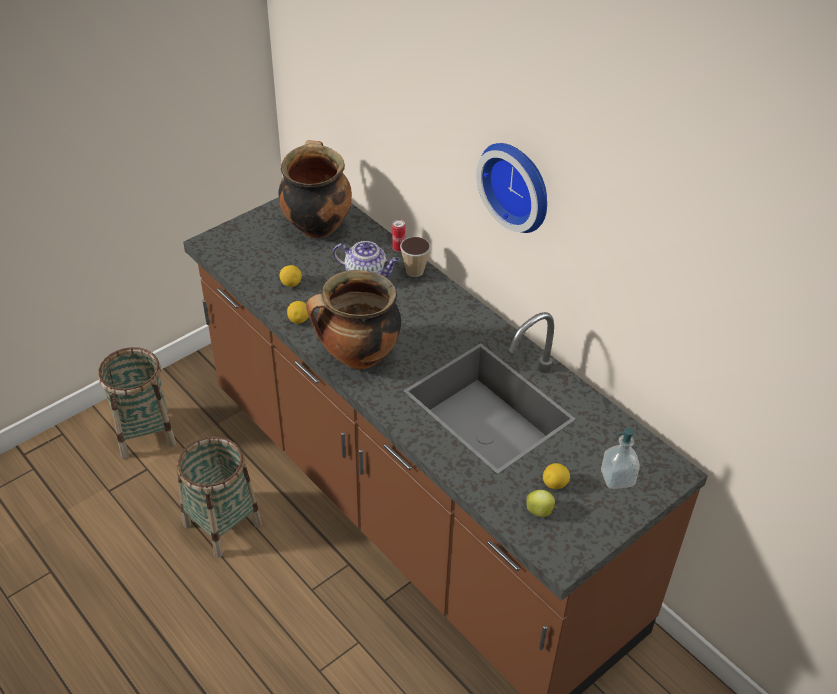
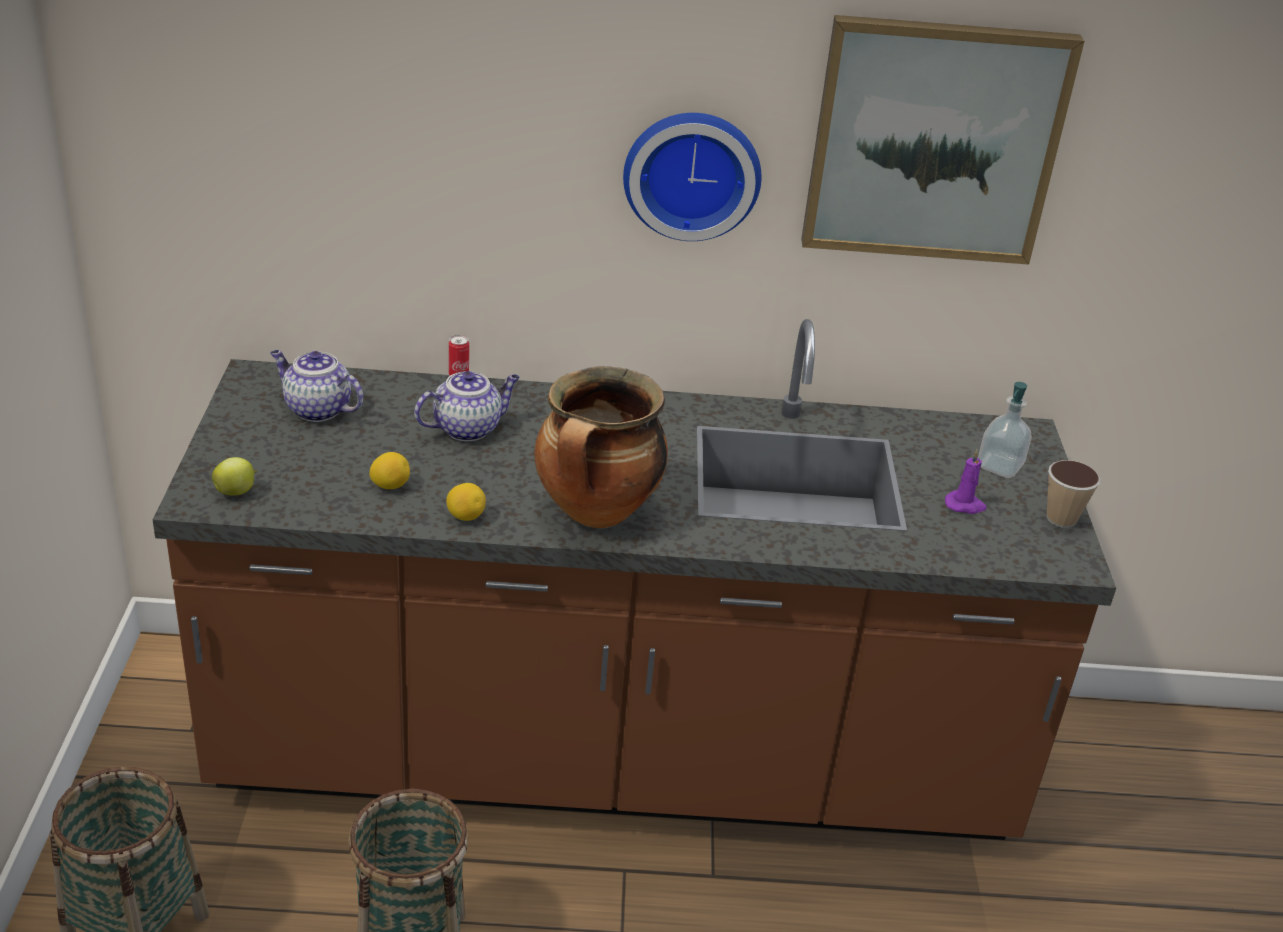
camera: 50 degrees left, 10 degrees down
cooking pot [278,140,352,238] -> teapot [270,350,363,422]
cup [400,237,431,277] -> cup moved to [1047,460,1100,528]
apple [526,490,557,517] -> apple moved to [212,457,257,496]
lemon [543,463,570,489] -> purple candle [945,449,987,514]
none -> picture [801,15,1084,265]

